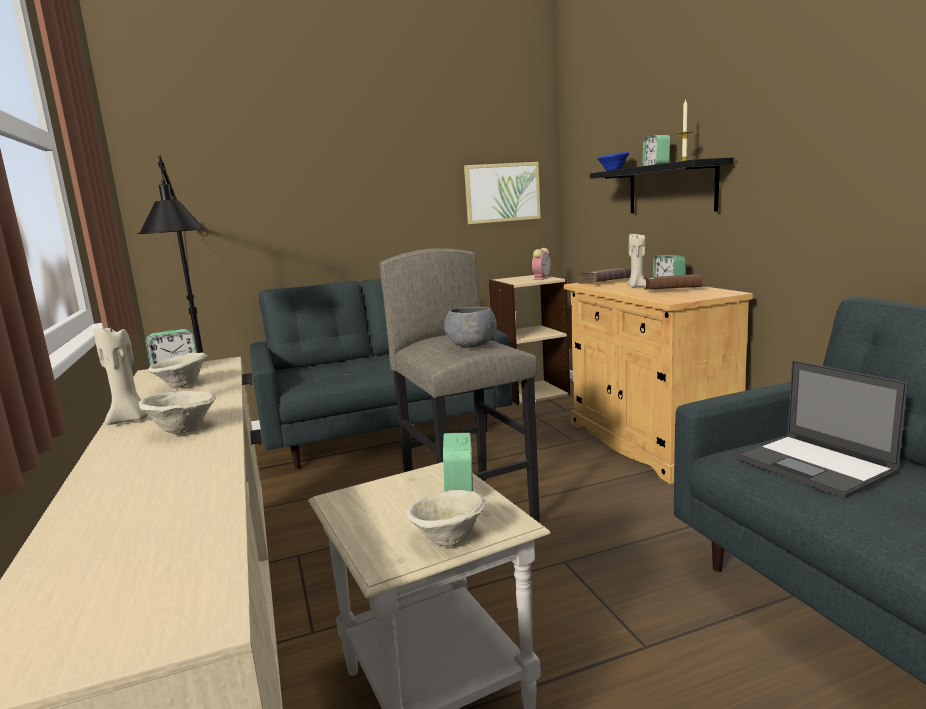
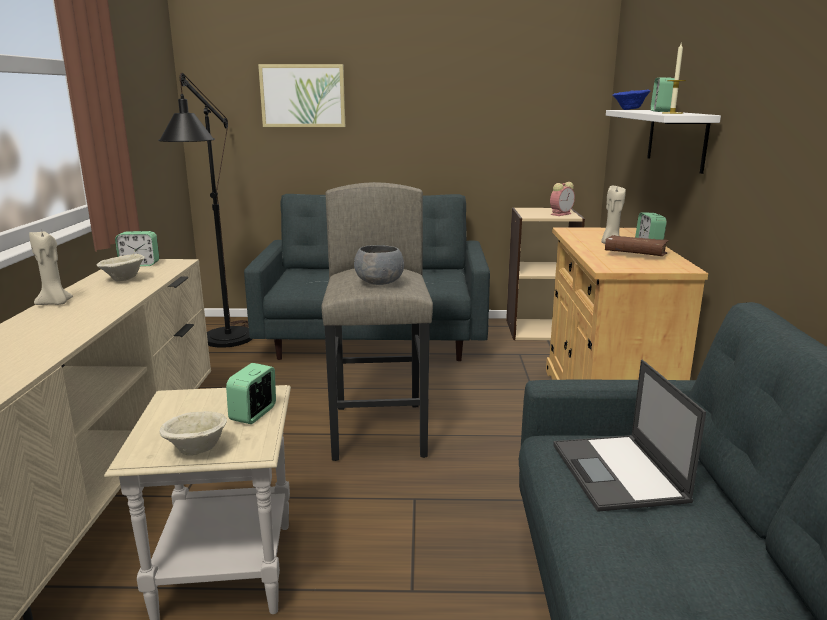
camera: 20 degrees right, 5 degrees up
beige bowl [139,391,216,434] -> none
picture [464,162,541,224] -> picture moved to [258,64,345,127]
brown book [578,268,631,284] -> none
black shelf [590,157,734,213] -> white shelf [606,110,721,174]

